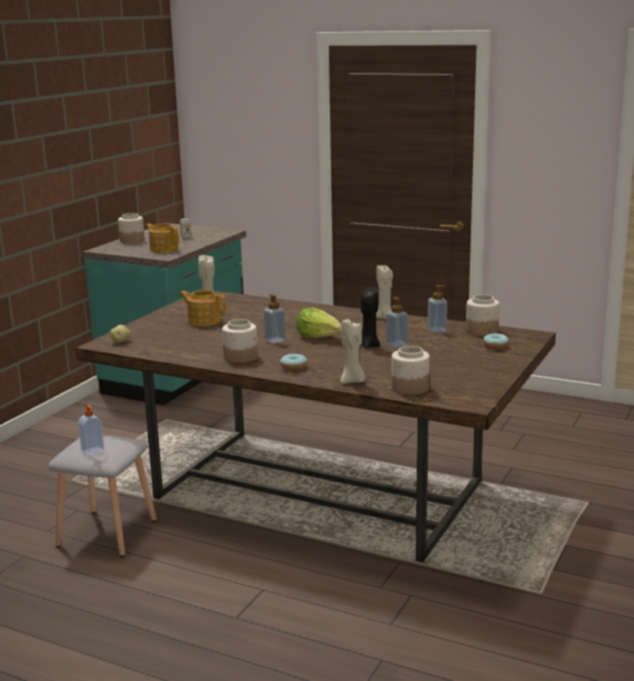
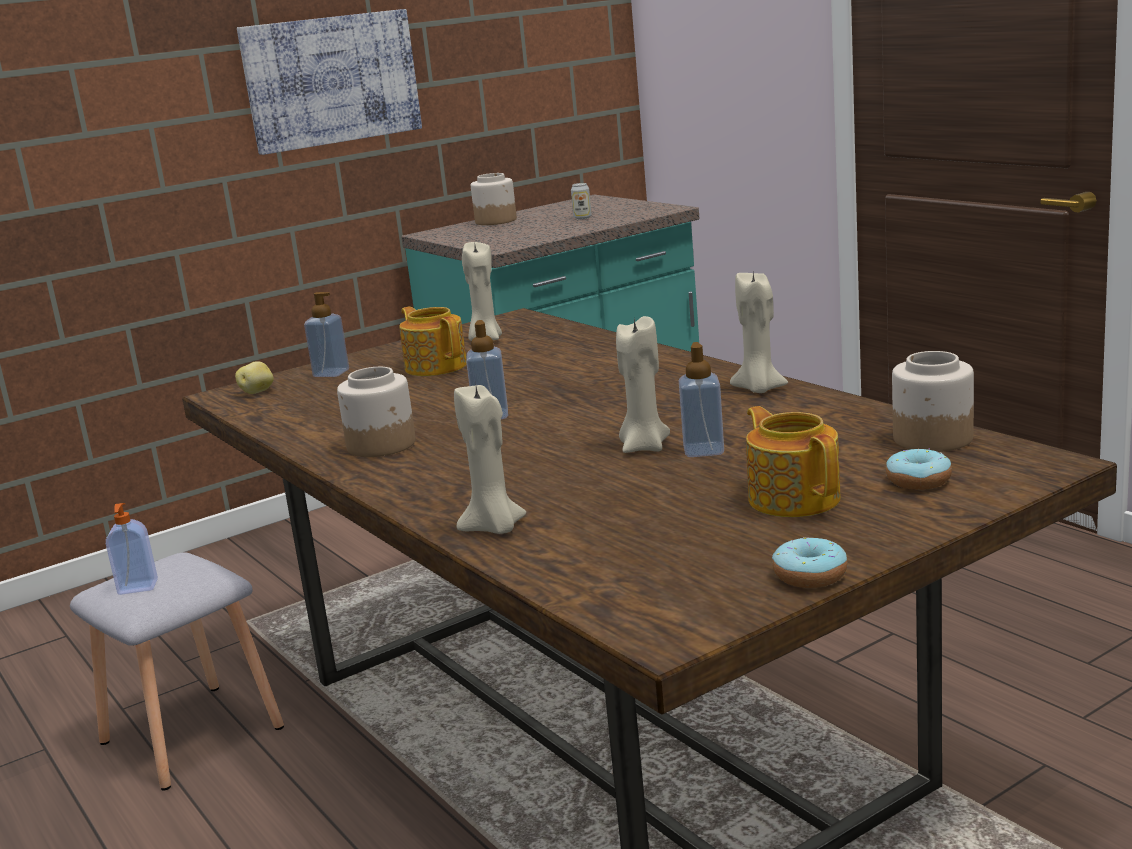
camera: 30 degrees right, 0 degrees up
teapot [146,223,179,253] -> teapot moved to [746,406,841,517]
donut [280,354,307,371] -> donut moved to [772,537,848,588]
lettuce [296,308,342,338] -> none
black candle [360,287,380,348] -> beige candle [616,316,670,453]
jar [391,346,430,395] -> none
soap dispenser [428,285,447,332] -> soap dispenser moved to [304,292,349,377]
none -> picture [237,9,422,155]

